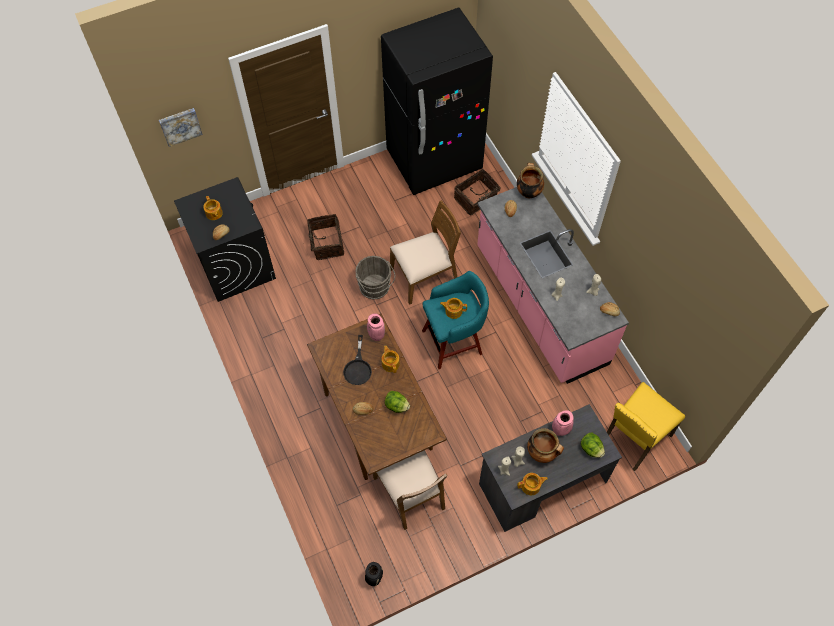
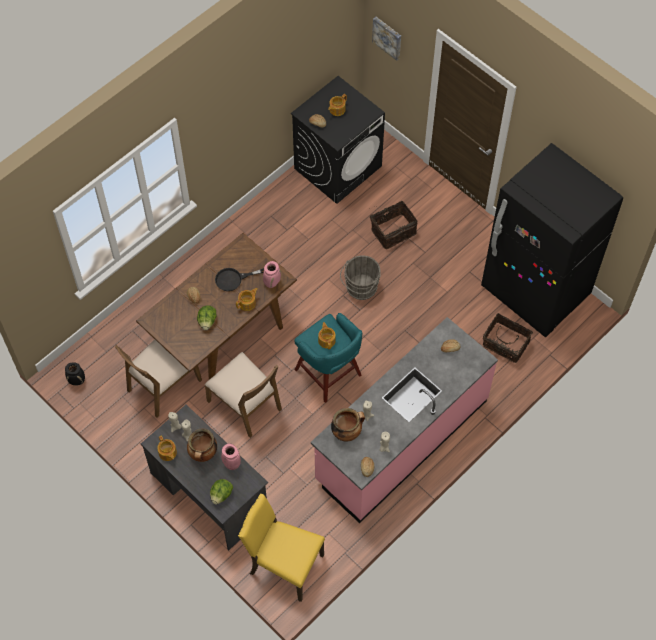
camera: 70 degrees right, 0 degrees up
brown chair [390,200,461,305] -> brown chair moved to [205,352,282,438]
cooking pot [517,163,544,199] -> cooking pot moved to [331,408,365,441]

